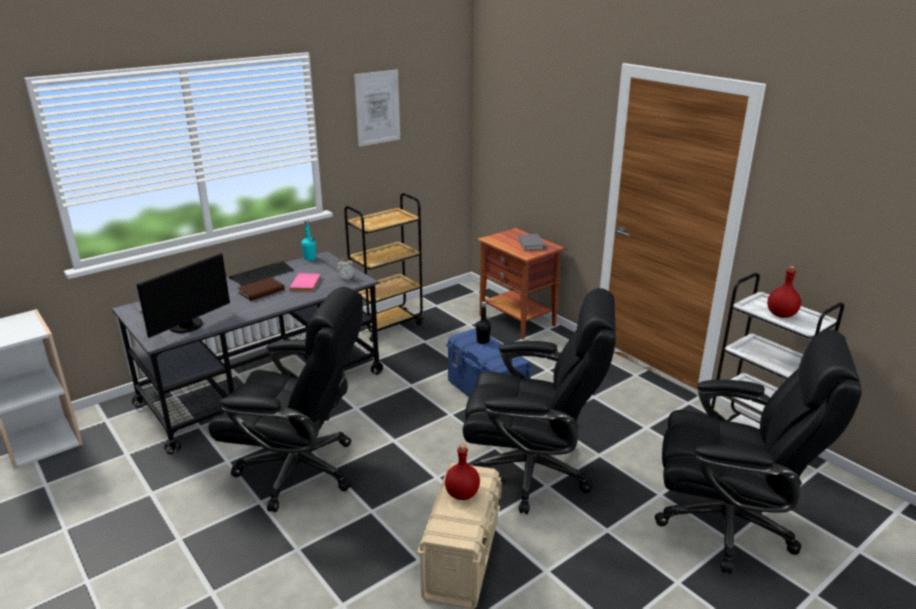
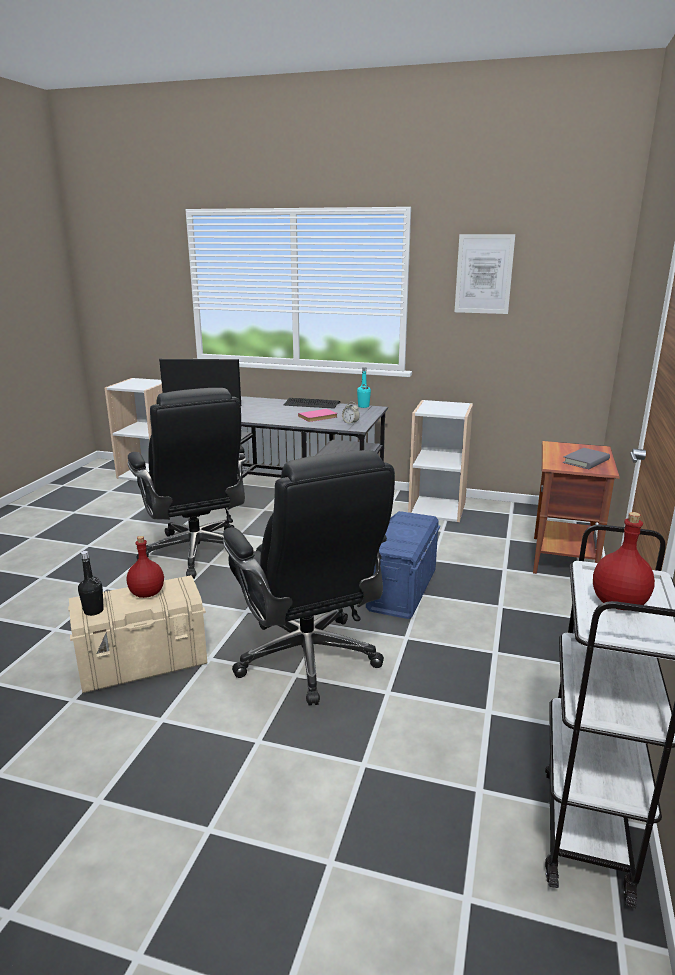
camera: 55 degrees right, 5 degrees down
brown book [238,277,284,301] -> none
brown cart [344,193,425,342] -> bookcase [408,400,473,522]
black bottle [476,301,491,344] -> black bottle moved to [78,551,104,616]
black office chair [655,330,862,574] -> none

